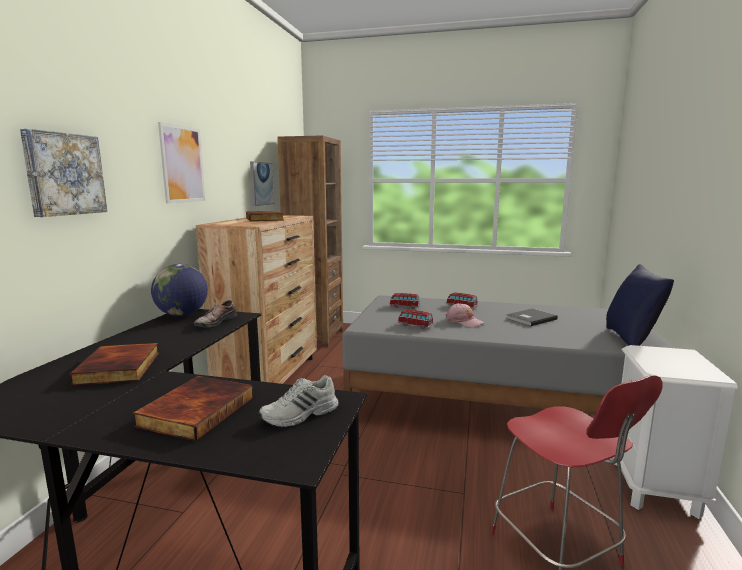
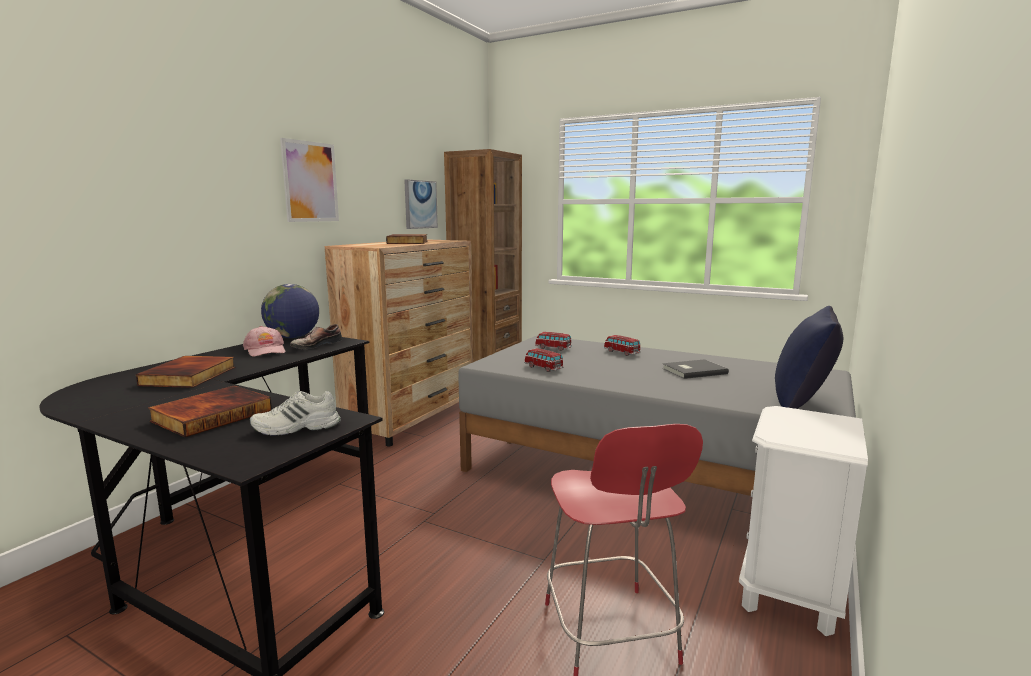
camera: 15 degrees right, 0 degrees up
picture [20,129,107,217] -> none
pink cap [446,303,484,327] -> pink cap moved to [243,326,285,357]

